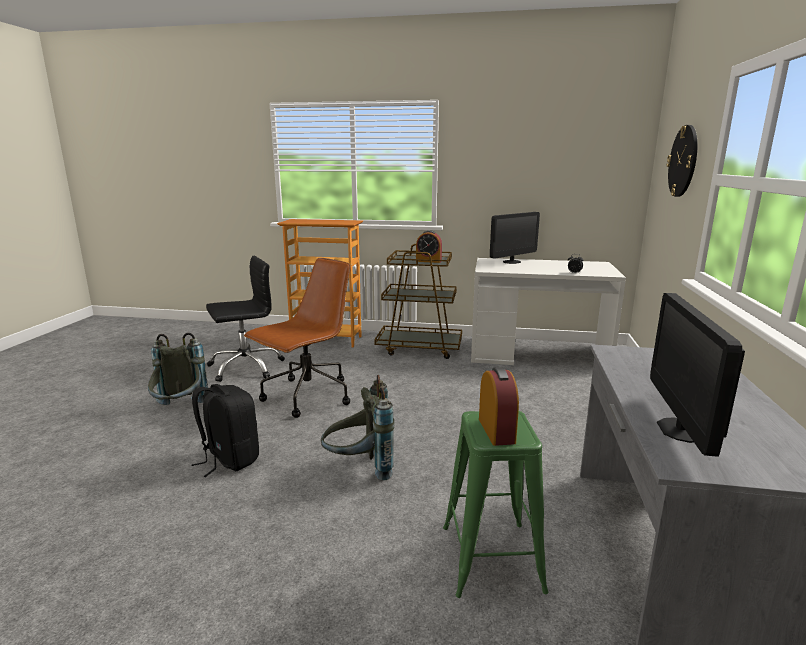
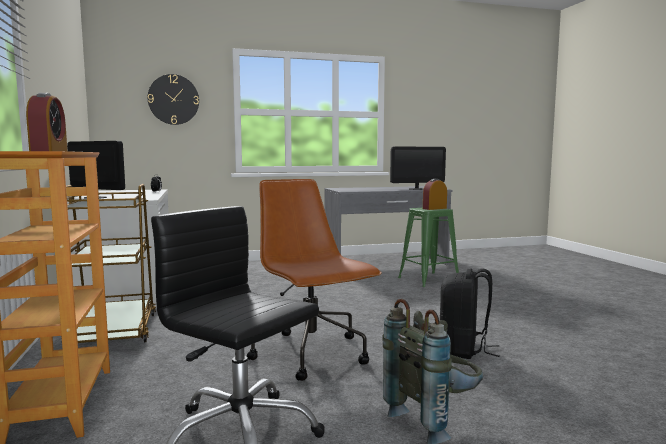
camera: 115 degrees left, 10 degrees down
brown office chair [244,258,351,418] -> brown office chair turned 45 degrees clockwise [247,179,382,381]
grey backpack [321,375,394,480] -> none
alarm clock [416,230,442,263] -> alarm clock moved to [26,93,68,151]

